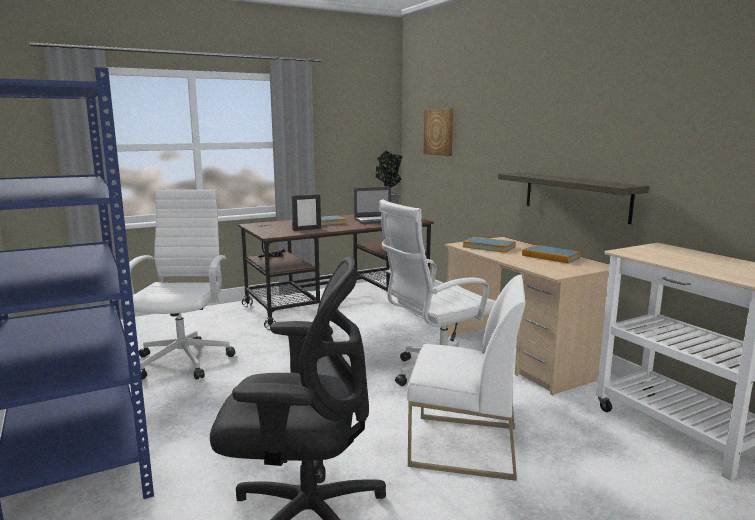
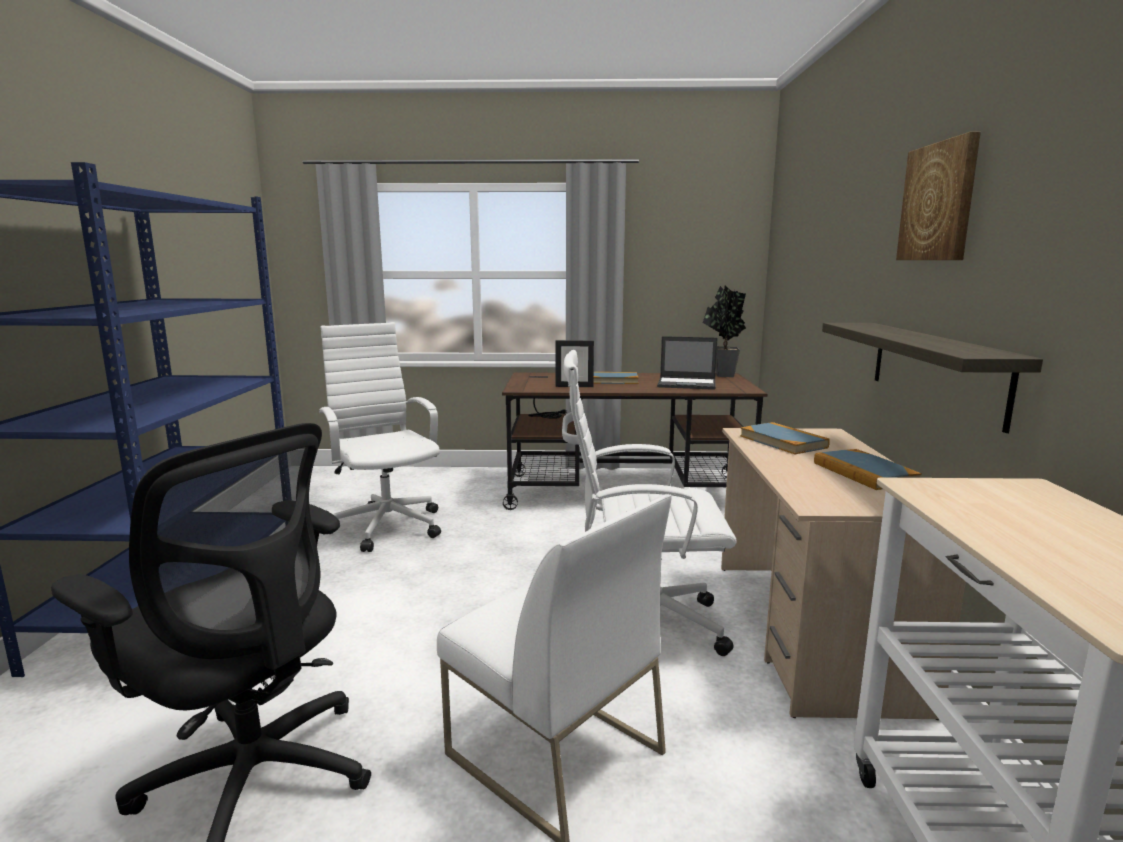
camera: 30 degrees right, 0 degrees up
white office chair [123,189,235,380] -> white office chair turned 60 degrees counterclockwise [319,322,441,552]
picture [424,109,453,156] -> picture moved to [896,132,981,260]

